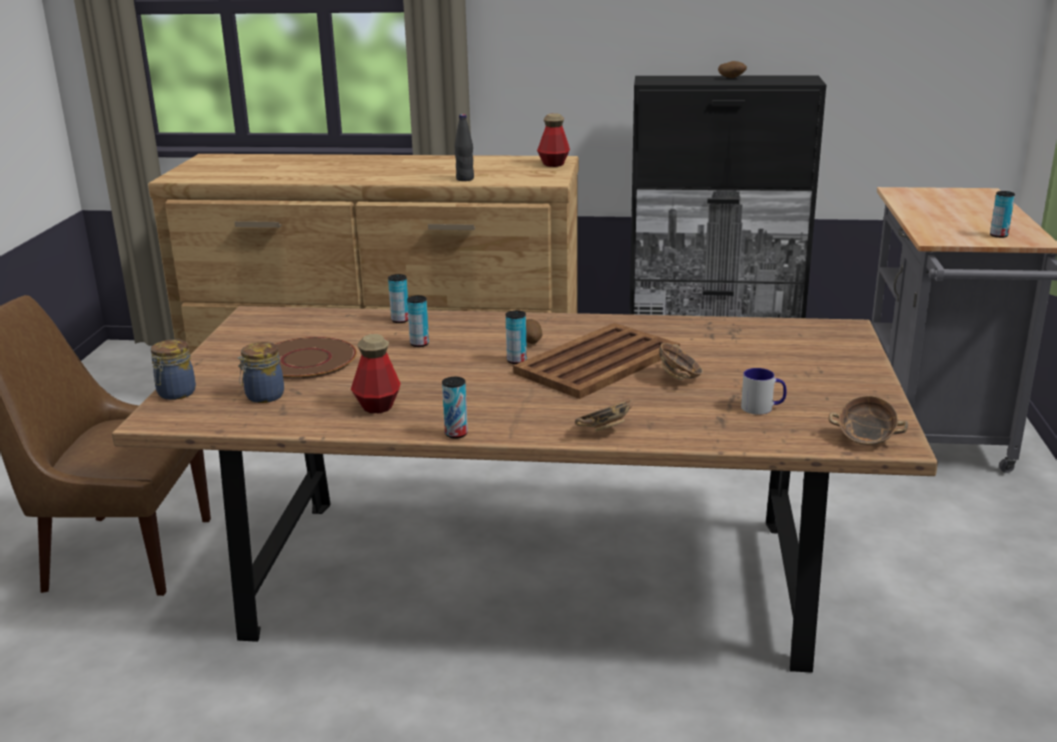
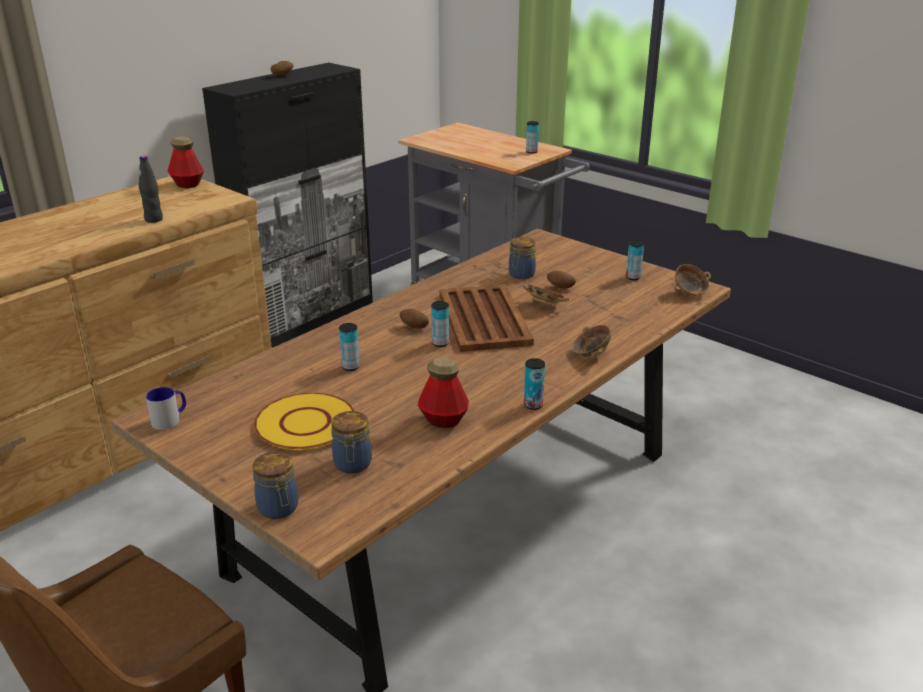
camera: 55 degrees left, 5 degrees up
brown plate [276,337,357,379] -> yellow plate [254,393,355,450]
can [388,274,408,323] -> can moved to [626,240,644,280]
mug [741,368,787,415] -> mug moved to [146,387,186,430]
none -> jar [509,237,536,279]
none -> potato [547,271,576,288]

